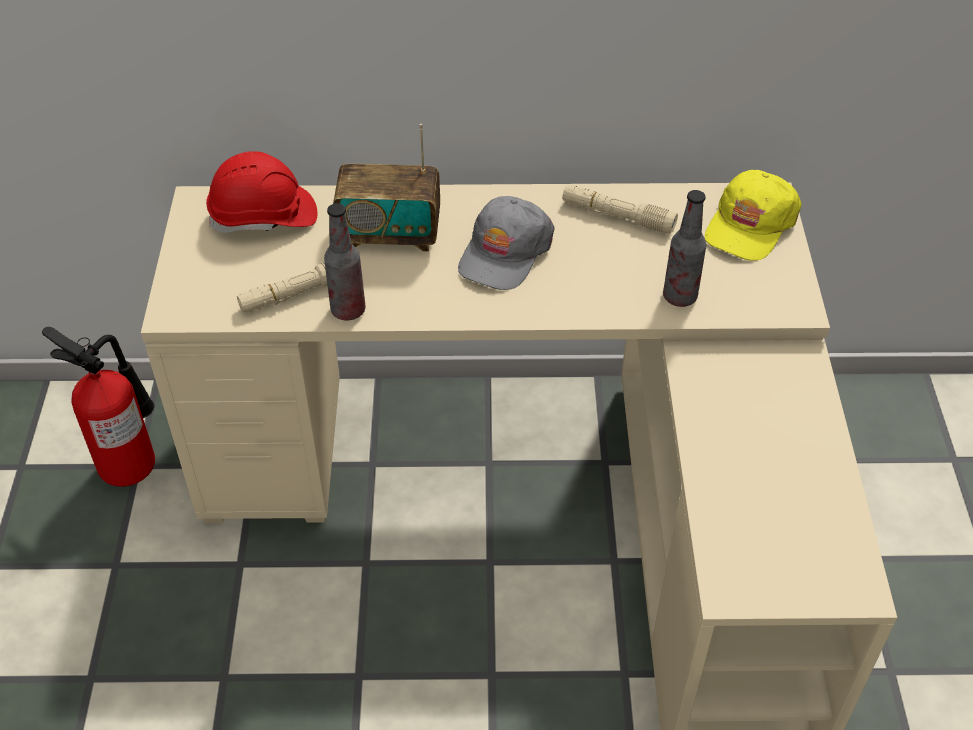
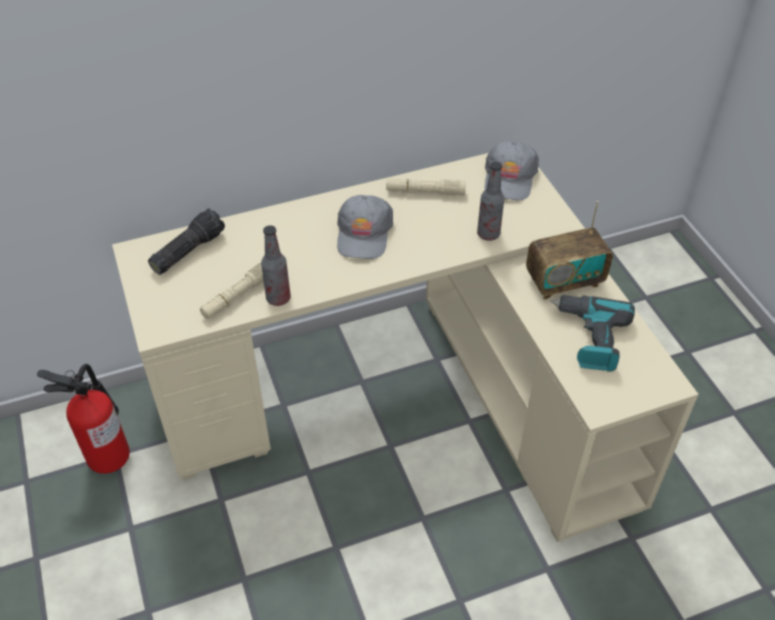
camera: 20 degrees left, 0 degrees up
red hard hat [206,151,317,233] -> flashlight [148,209,225,275]
radio [333,124,440,252] -> radio moved to [526,201,613,300]
yellow cap [705,170,802,261] -> grey cap [485,141,539,201]
none -> power drill [550,295,635,372]

